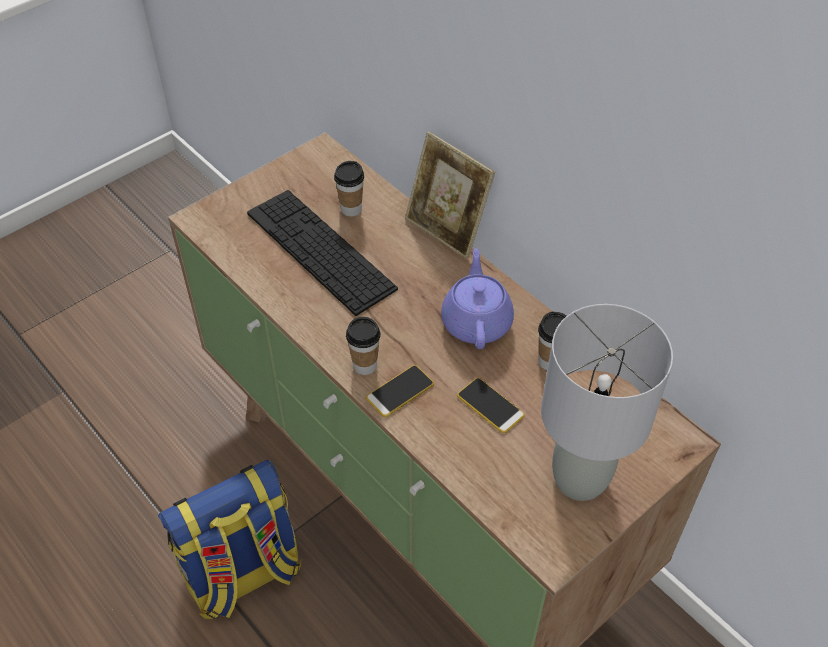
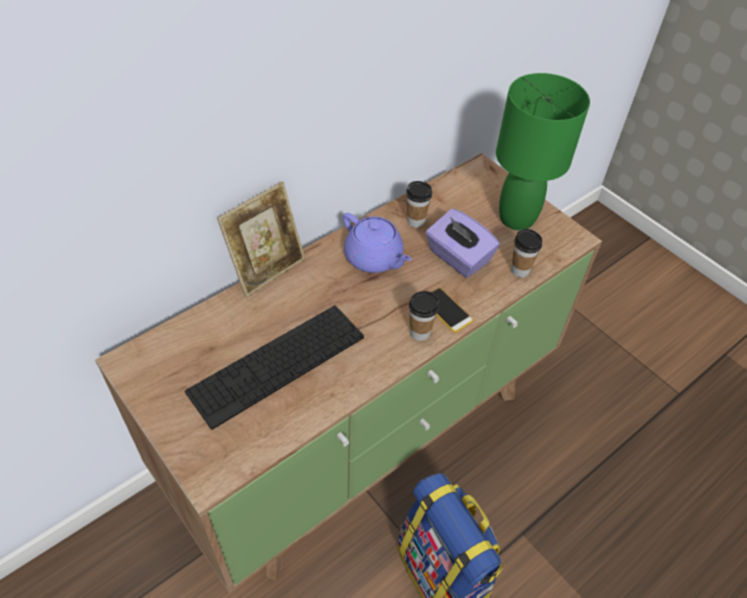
camera: 90 degrees left, 0 degrees up
cup [334,161,364,216] -> cup moved to [511,229,542,277]
purple teapot [441,248,514,349] -> purple teapot turned 135 degrees counterclockwise [343,213,412,273]
phone [457,378,525,433] -> purple tissue box [426,208,500,278]
grey table lamp [541,304,673,501] -> green table lamp [496,73,590,230]

